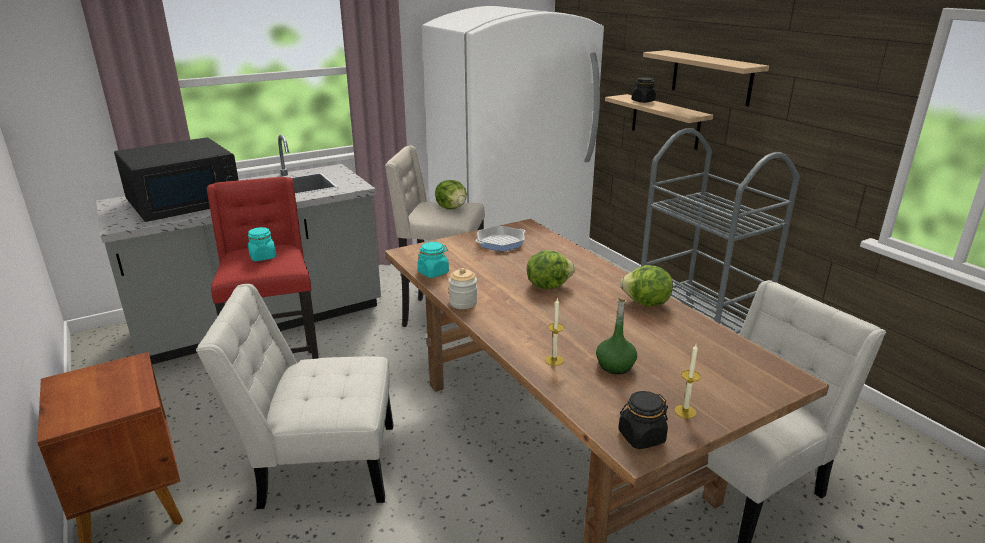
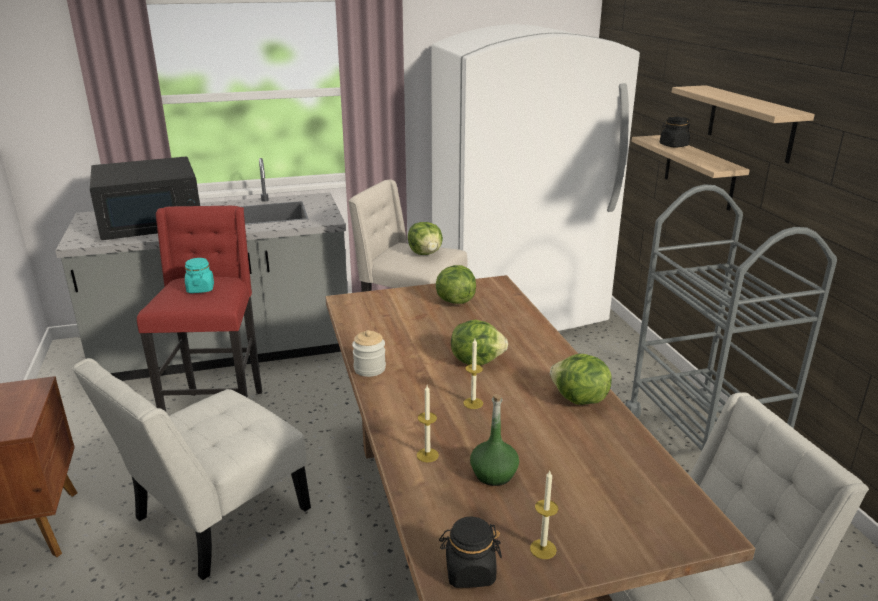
camera: 15 degrees right, 0 degrees up
white chair [196,284,393,509] -> white chair turned 60 degrees counterclockwise [72,358,311,580]
turquoise jar [417,242,449,278] -> none
frying pan [475,226,526,251] -> lettuce [436,265,476,304]
none -> candle [463,339,483,409]

